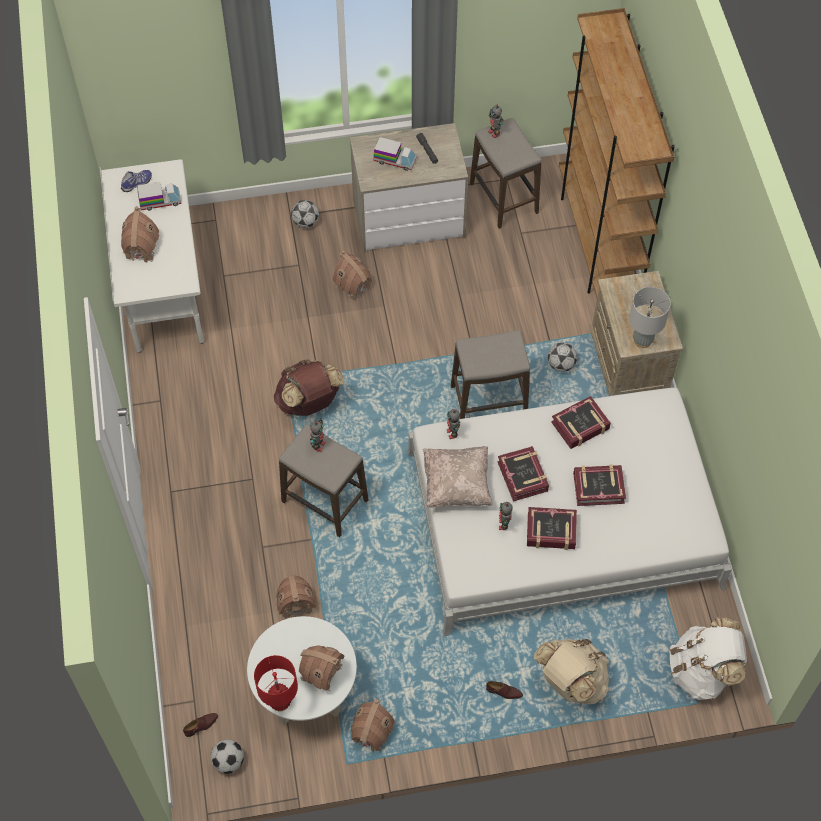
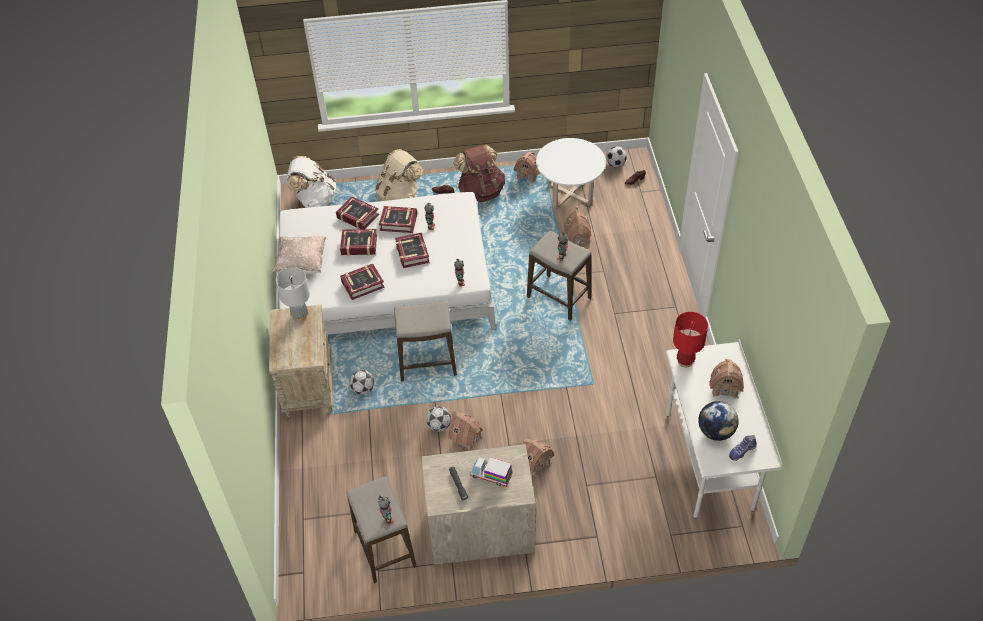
camera: 175 degrees left, 10 degrees down
toy truck [137,182,182,211] -> globe [698,401,738,441]
red table lamp [254,655,298,711] -> red table lamp moved to [673,312,708,368]
brown backpack [274,359,344,416] -> brown backpack moved to [454,145,505,202]
football [291,200,319,228] -> football moved to [426,406,451,432]
toy house [299,645,344,691] -> toy house moved to [448,409,483,450]
beige pillow [423,446,492,508] -> beige pillow moved to [272,236,326,274]
brown bookcase [559,8,675,297] -> none
none -> book [336,197,379,229]

